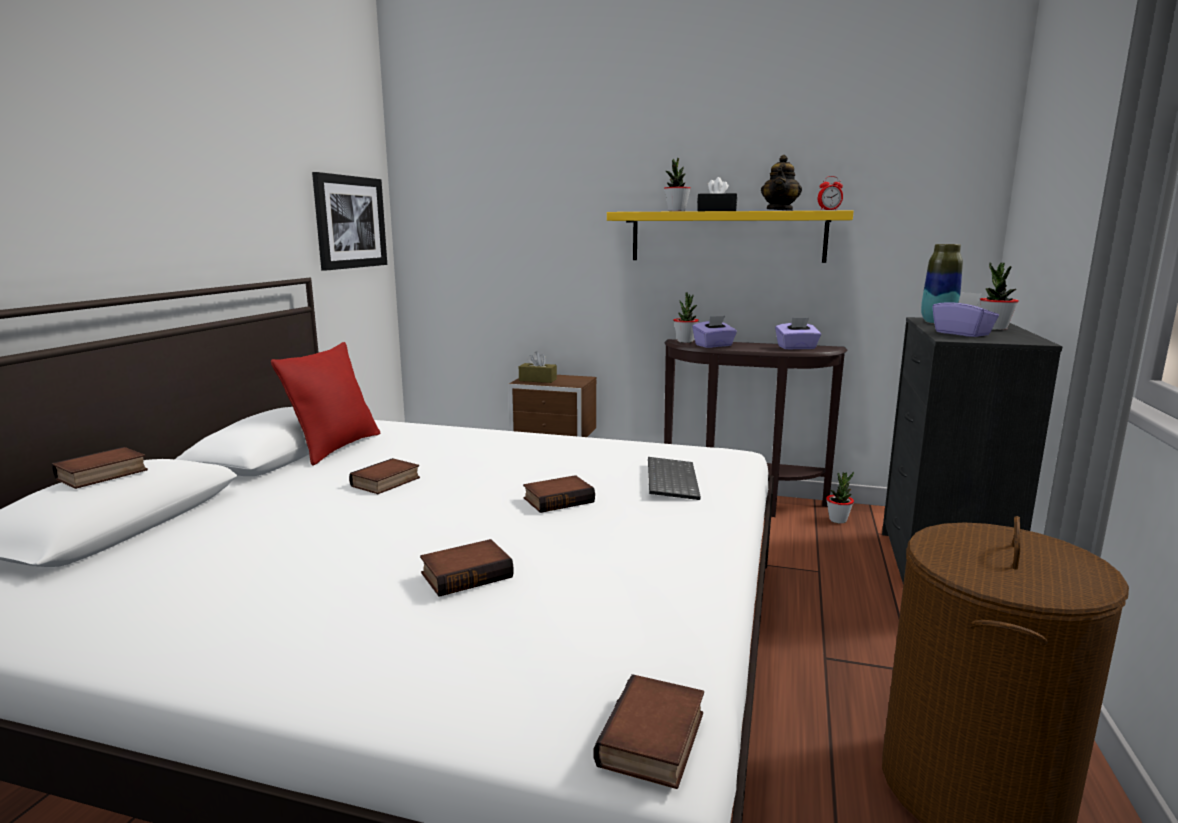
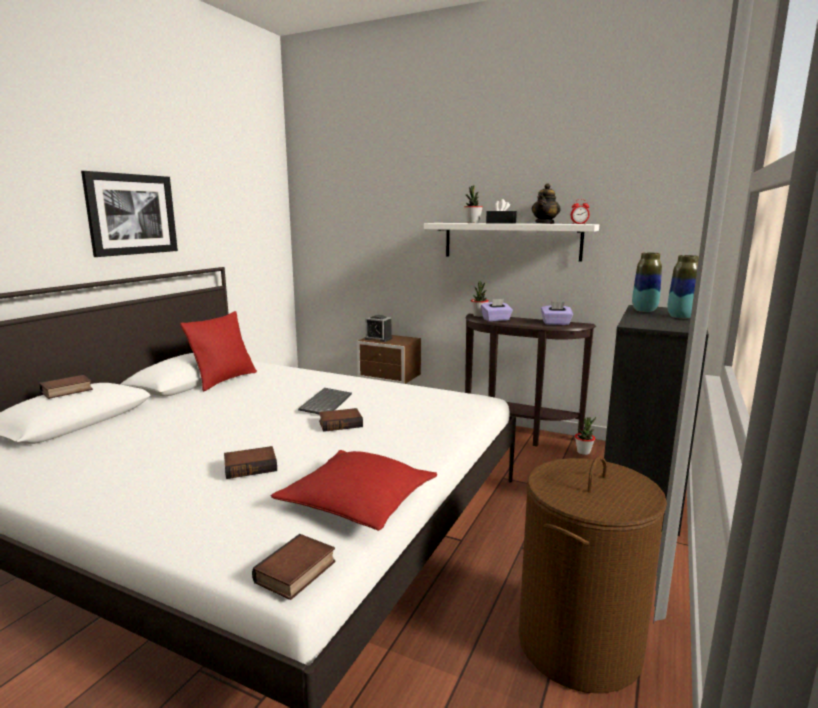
camera: 10 degrees right, 0 degrees up
picture [312,172,387,271] -> picture moved to [81,171,178,257]
book [349,458,420,494] -> none
brown tissue box [519,351,557,383] -> alarm clock [365,315,393,342]
yellow shelf [607,211,854,263] -> white shelf [424,223,599,262]
keyboard [648,457,701,500] -> keyboard moved to [298,388,352,414]
purple tissue box [932,292,999,337] -> none
potted plant [980,263,1019,330] -> vase [667,255,699,319]
none -> red pillow [271,450,437,531]

